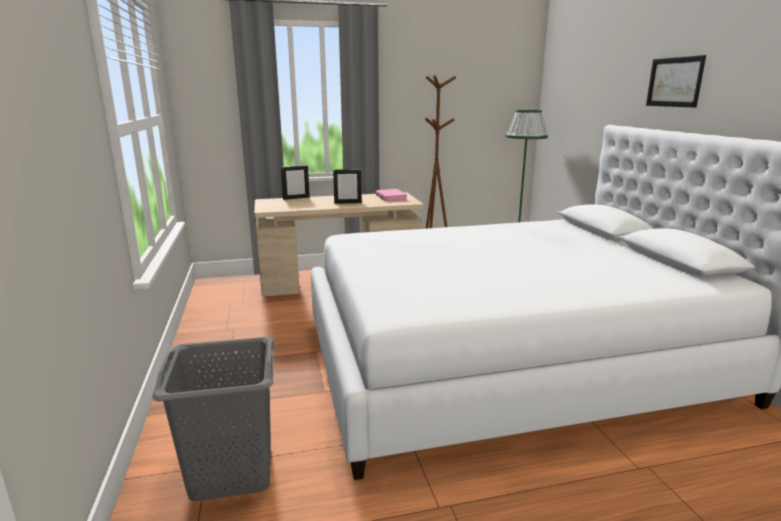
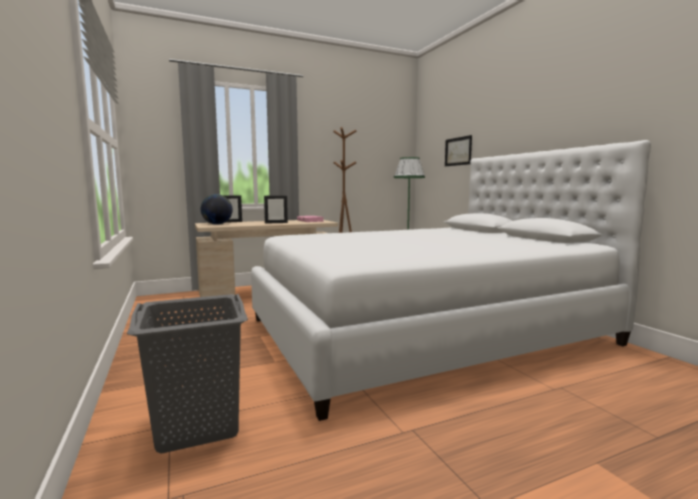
camera: 10 degrees left, 10 degrees down
picture [646,55,706,108] -> picture moved to [445,135,472,166]
none -> globe [201,194,232,225]

